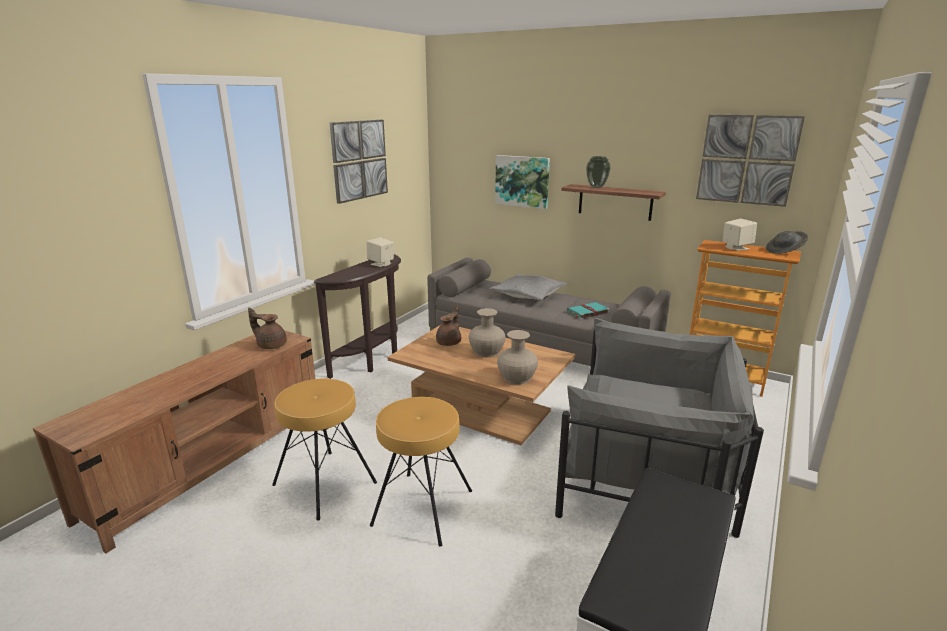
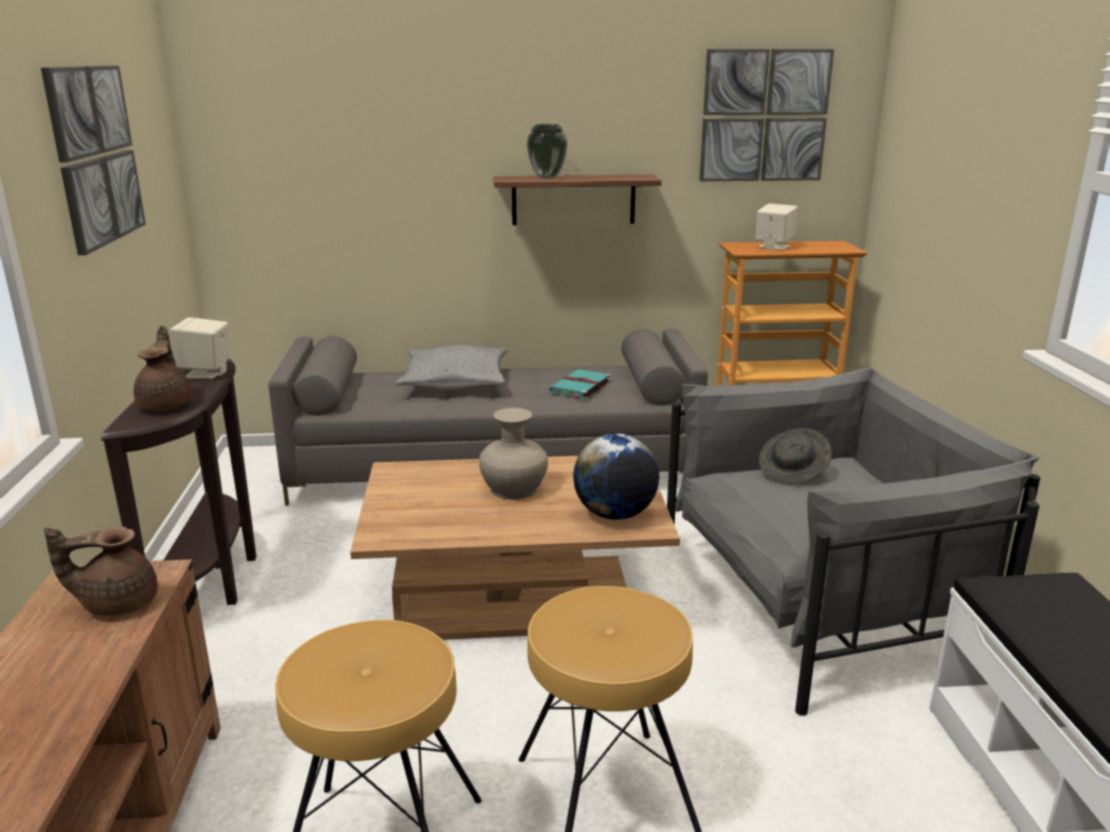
camera: 35 degrees left, 0 degrees up
brown teapot [436,305,461,346] -> brown teapot moved to [134,326,192,411]
picture [495,155,550,209] -> none
beige vase [497,330,538,384] -> globe [573,433,659,520]
grey hat [766,231,808,254] -> grey hat moved to [759,428,832,484]

